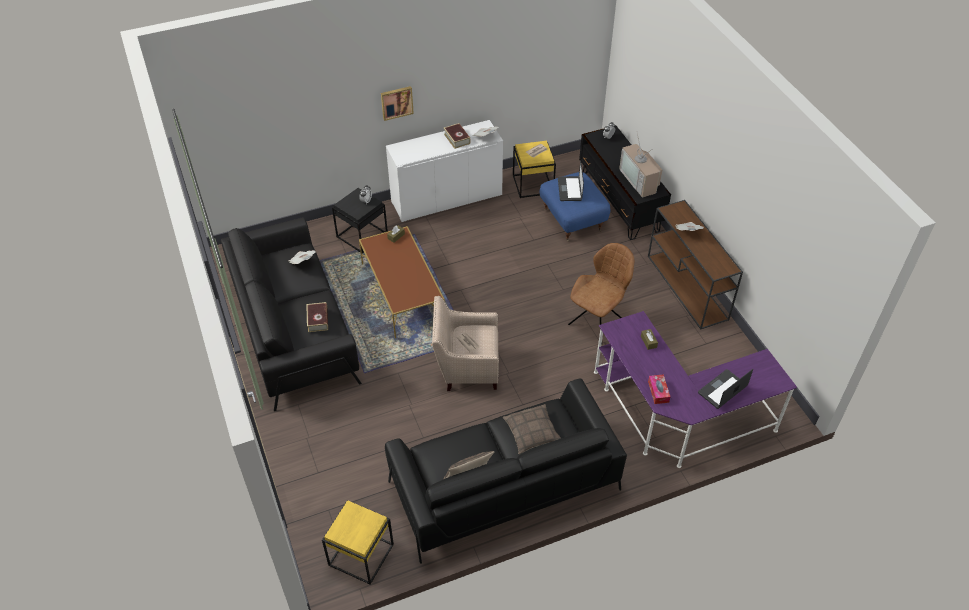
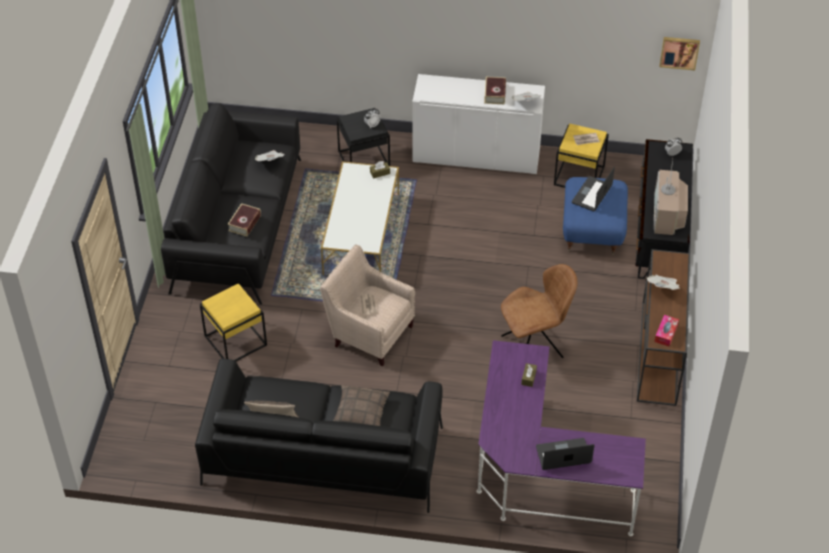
camera: 30 degrees right, 0 degrees up
yellow side table [322,500,394,584] -> yellow side table moved to [200,283,267,361]
brown coffee table [359,226,445,338] -> white coffee table [321,161,399,275]
picture [381,86,414,121] -> picture moved to [660,37,700,70]
tissue box [648,374,670,404] -> tissue box moved to [654,315,679,346]

